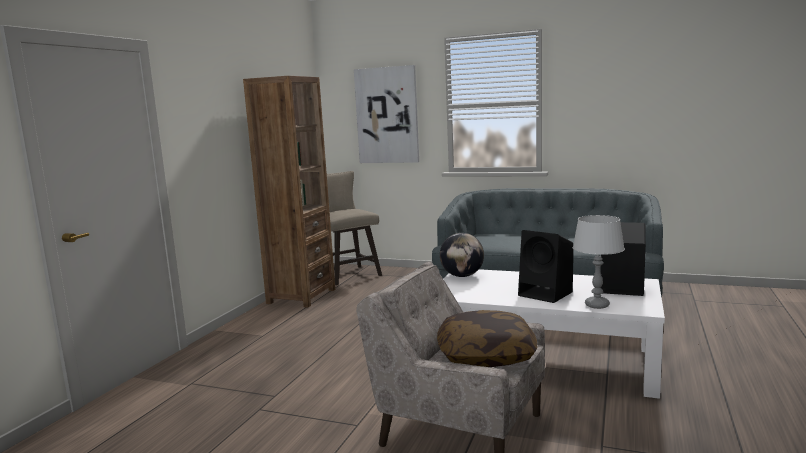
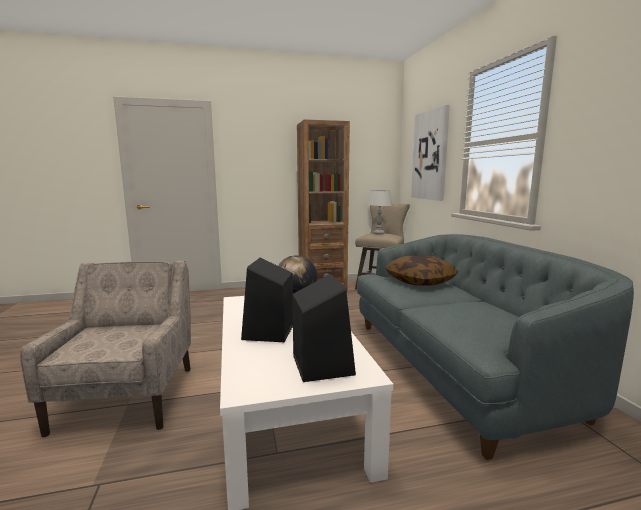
camera: 55 degrees right, 0 degrees up
pillow [437,310,537,367] -> pillow moved to [385,255,458,286]
grey table lamp [573,215,625,309] -> grey table lamp moved to [368,190,392,235]

